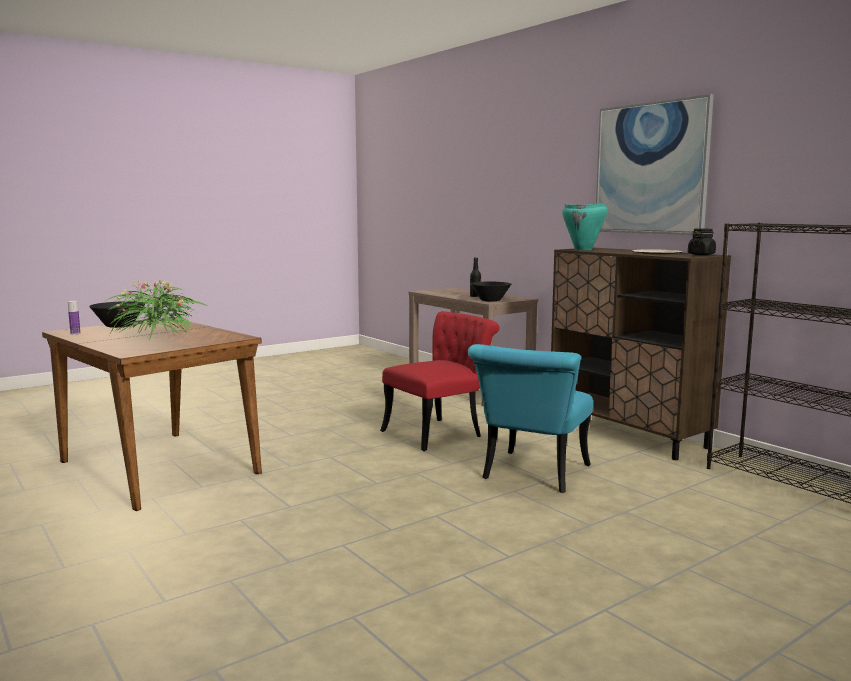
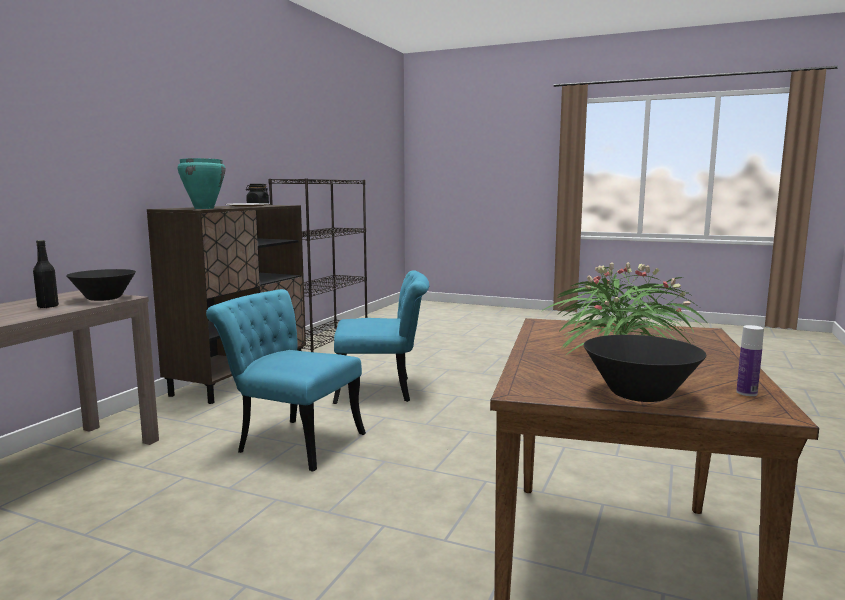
camera: 120 degrees left, 0 degrees up
red chair [380,311,500,451] -> turquoise chair [206,289,366,472]
picture [596,94,714,235] -> none

